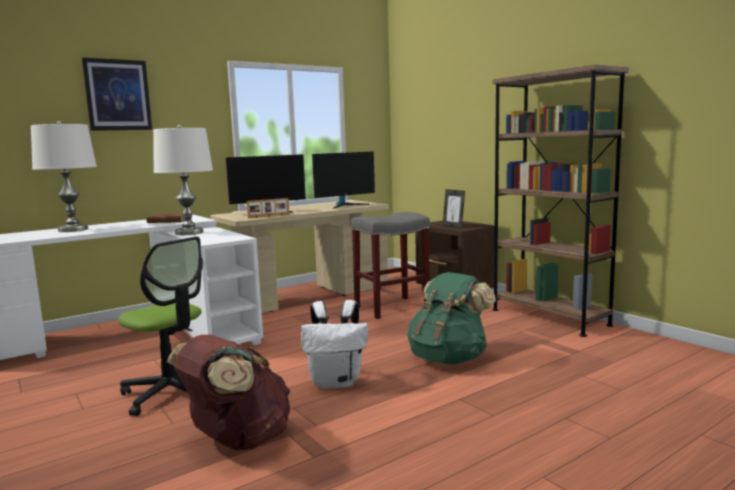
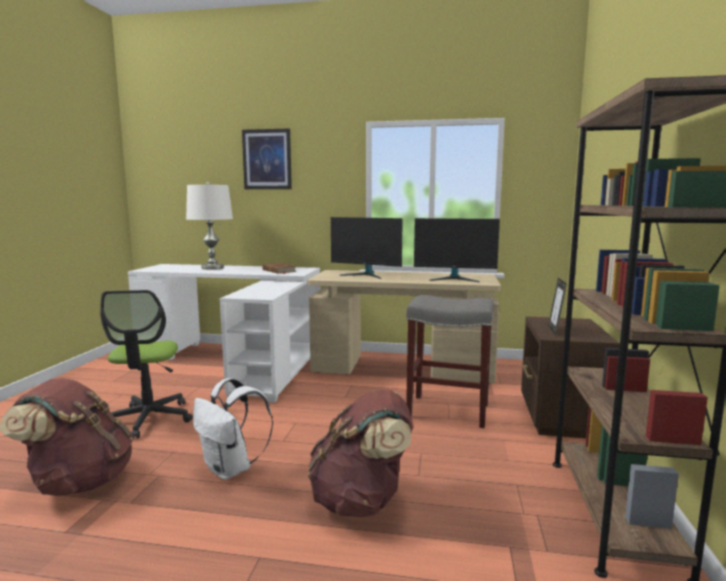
camera: 45 degrees right, 0 degrees up
white table lamp [153,125,213,235] -> none
picture frame [247,198,289,218] -> none
green backpack [408,272,496,365] -> brown backpack [307,389,413,517]

